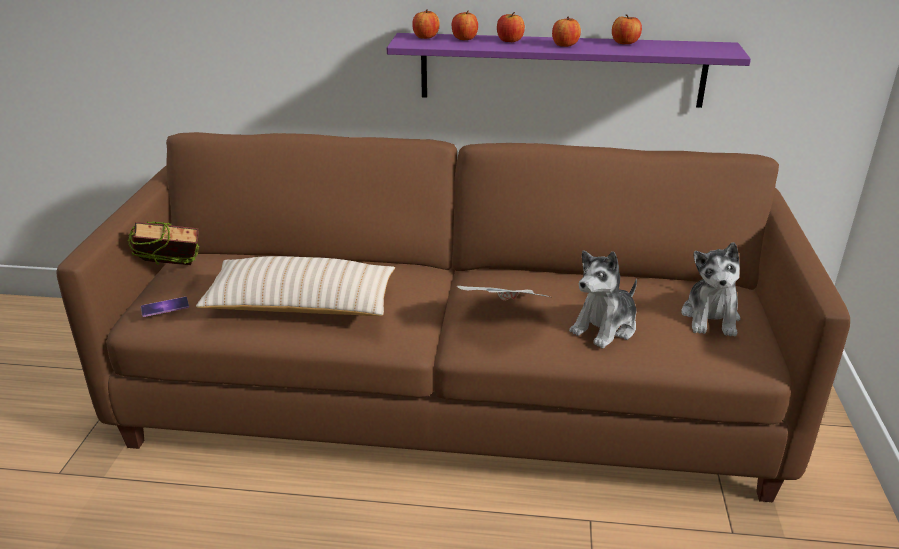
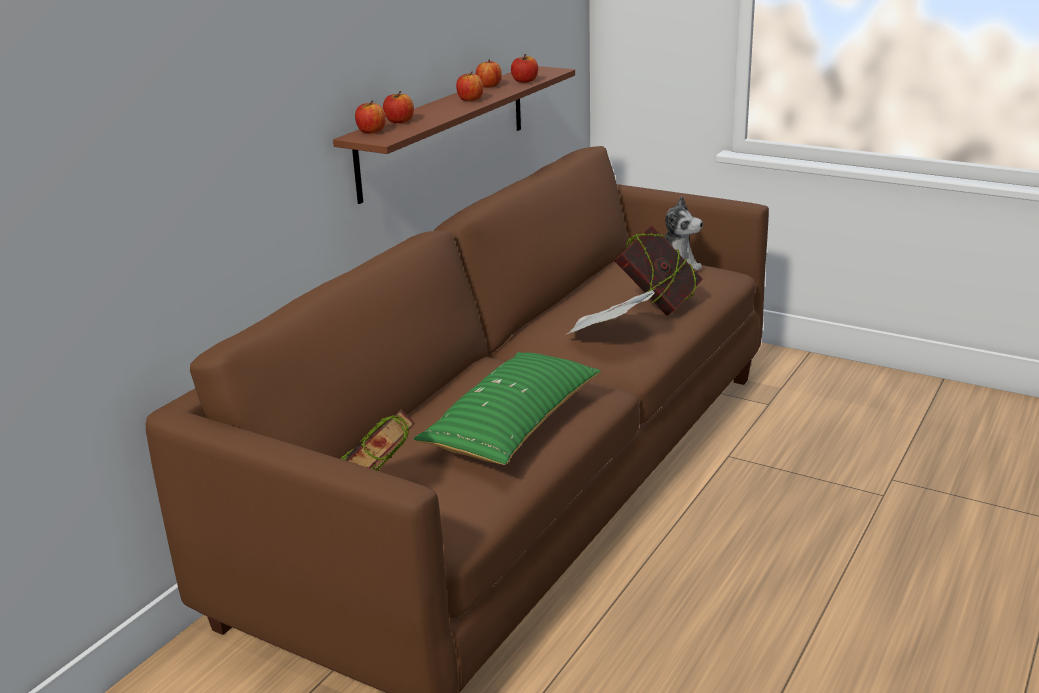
camera: 65 degrees left, 5 degrees down
phone [141,297,189,317] -> none
beige pillow [196,256,395,316] -> green pillow [414,352,601,465]
purple shelf [387,33,751,108] -> brown shelf [333,66,575,204]
apple [497,12,525,42] -> apple moved to [511,54,538,83]
plush toy [569,250,637,348] -> book [615,225,703,316]

